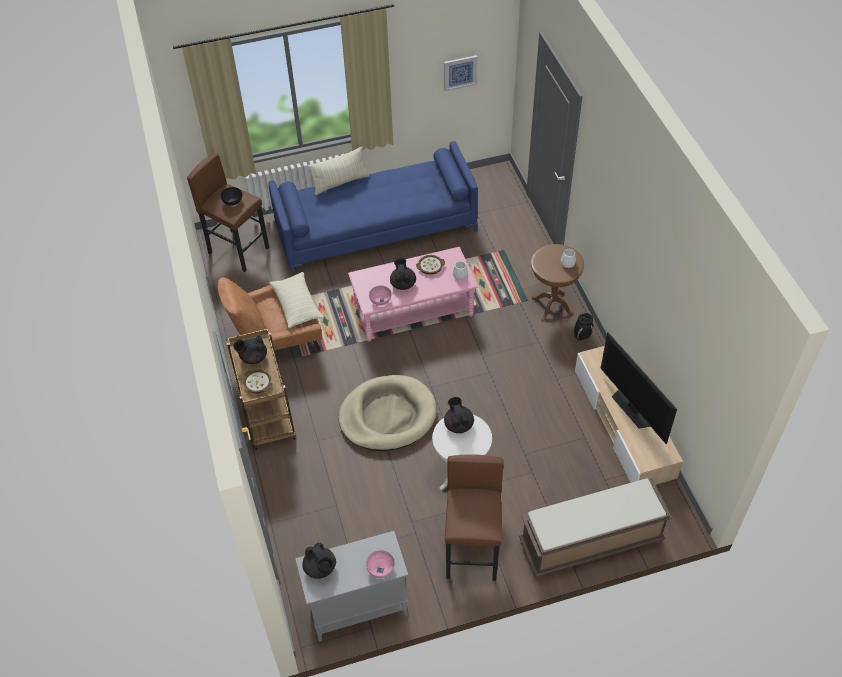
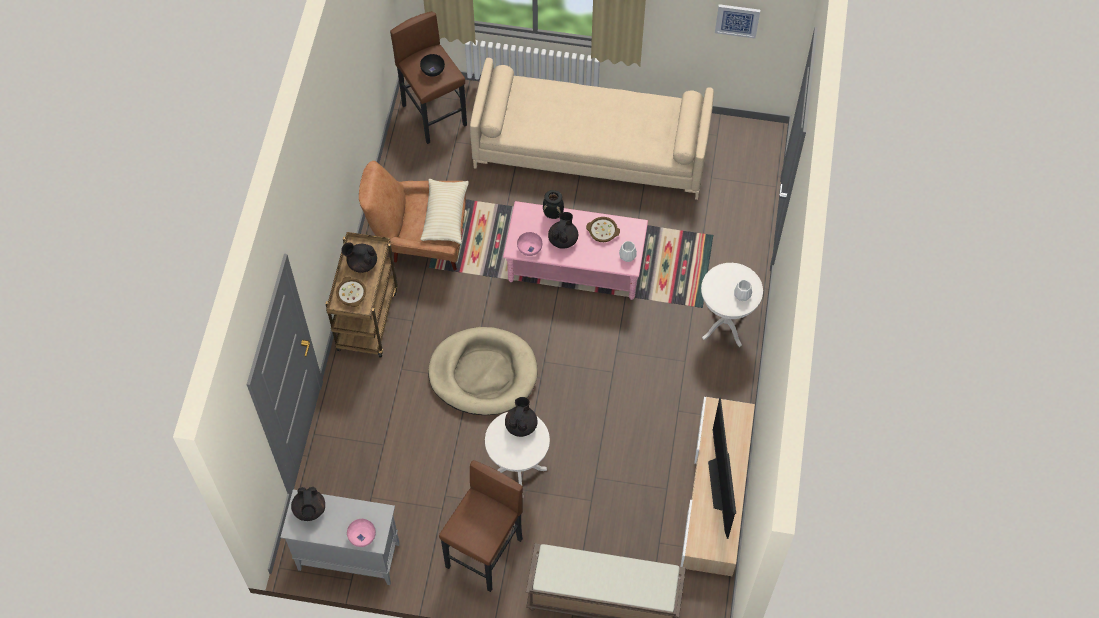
camera: 25 degrees right, 10 degrees up
blue sofa [269,141,478,275] -> beige sofa [470,58,714,200]
beige pillow [308,147,369,195] -> none
brown side table [531,244,584,322] -> white side table [701,263,763,347]
black vase [574,313,593,340] -> black vase moved to [543,190,564,219]

